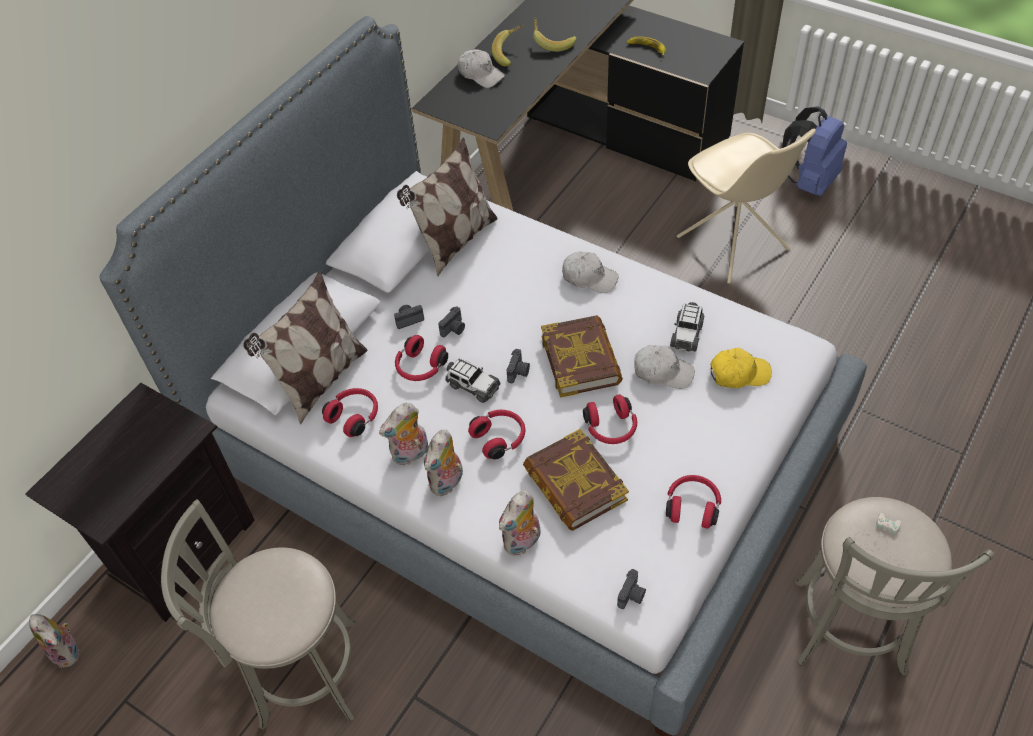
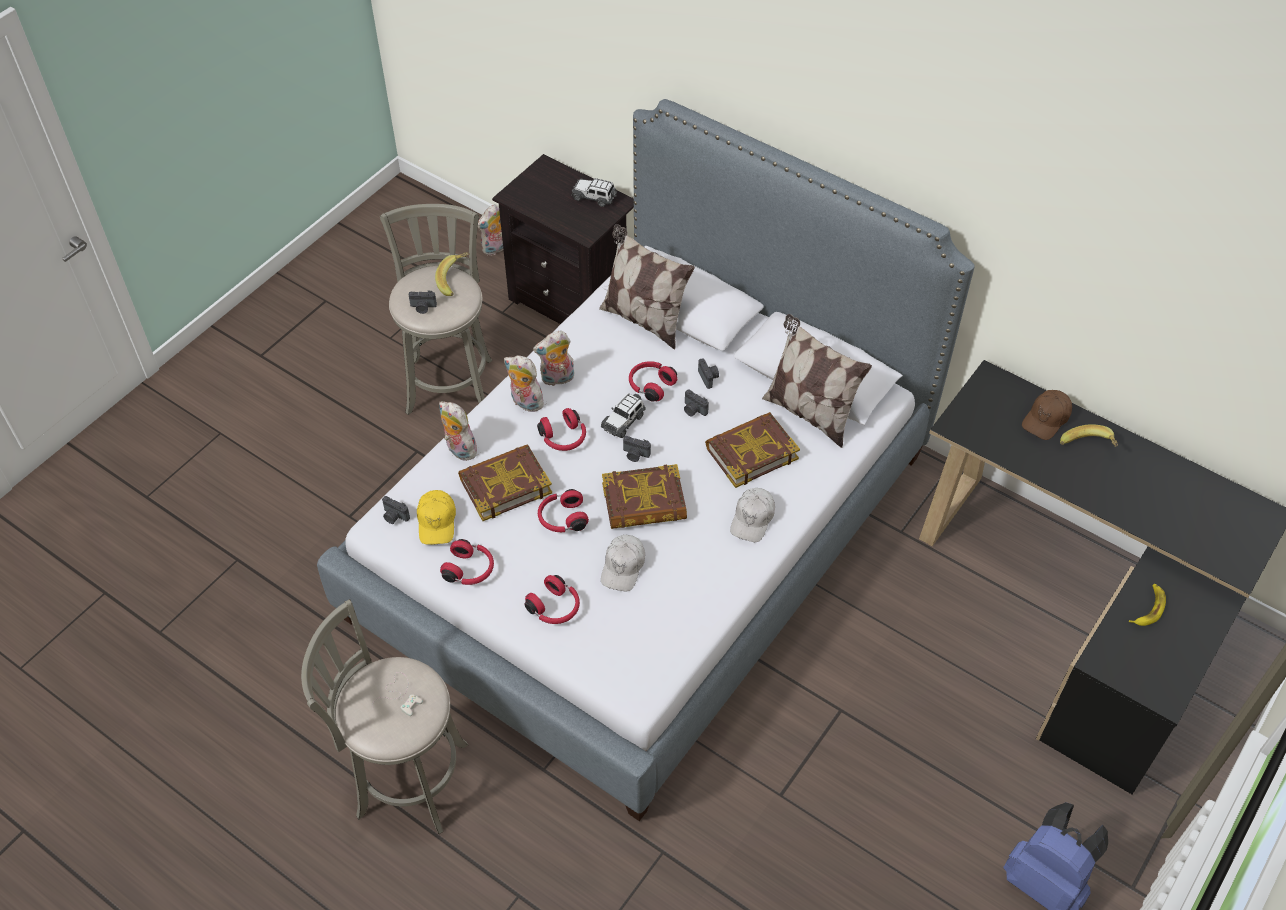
camera: 90 degrees right, 0 degrees up
red headphones [322,388,378,437] -> red headphones moved to [524,575,580,624]
plush toy [379,403,428,465] -> plush toy turned 75 degrees counterclockwise [533,330,574,386]
white cap [458,49,505,88] -> brown cap [1022,390,1072,440]
banana [533,18,576,52] -> banana moved to [435,252,470,296]
toy car [670,302,705,351] -> toy car moved to [571,178,617,207]
beige chair [677,129,816,284] -> none
yellow cap [710,348,772,388] -> yellow cap moved to [417,490,456,545]
none -> camera [409,290,437,314]
none -> book [705,412,800,488]

